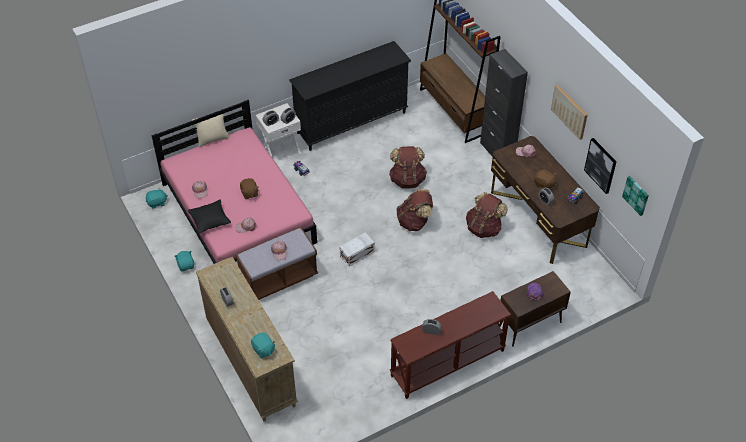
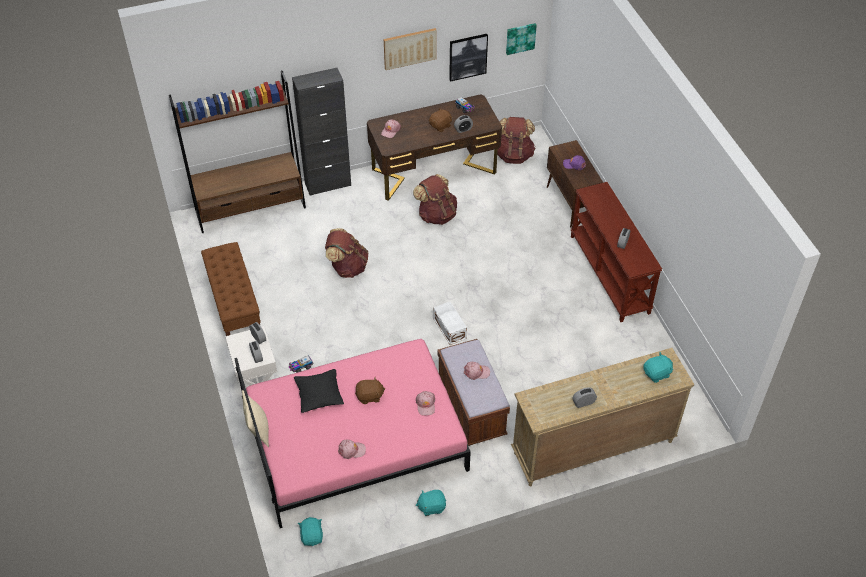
camera: 80 degrees left, 0 degrees up
black pillow [188,199,231,234] -> black pillow moved to [294,369,344,413]
black dresser [289,41,411,151] -> brown bench [201,242,261,336]
brown backpack [396,189,433,231] -> brown backpack moved to [497,117,535,164]

